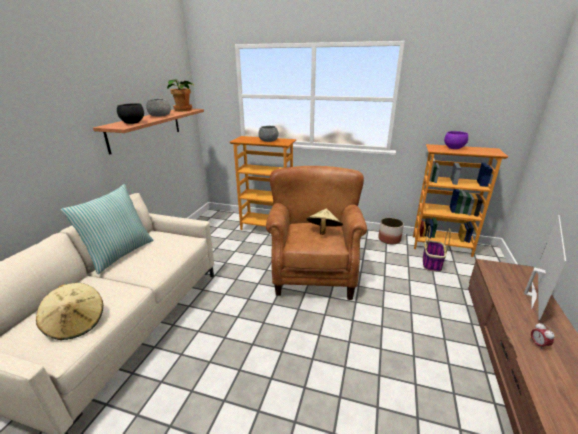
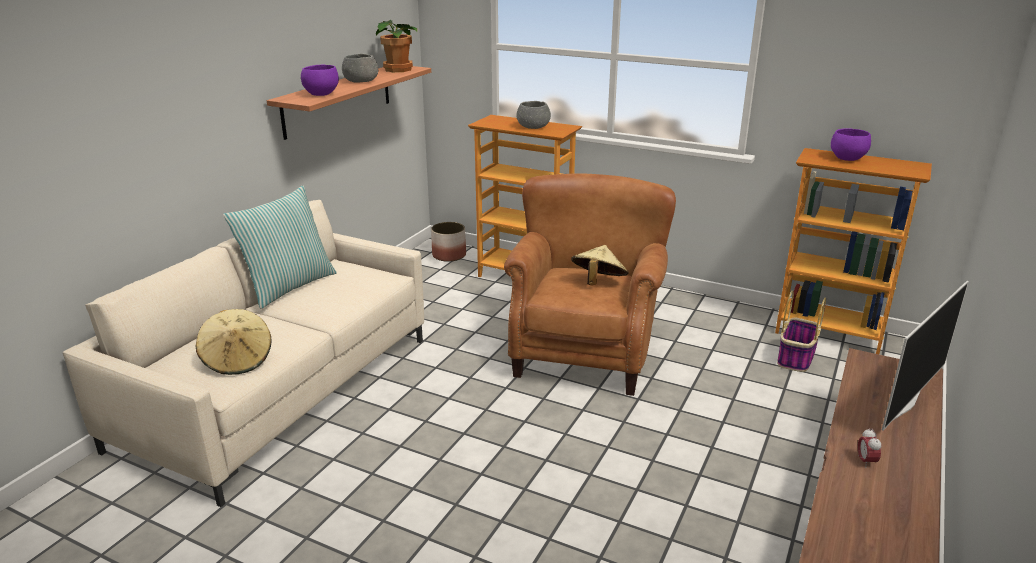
camera: 10 degrees right, 0 degrees up
black bowl [117,103,144,124] -> purple bowl [301,65,339,96]
planter [378,218,404,245] -> planter moved to [431,222,466,262]

